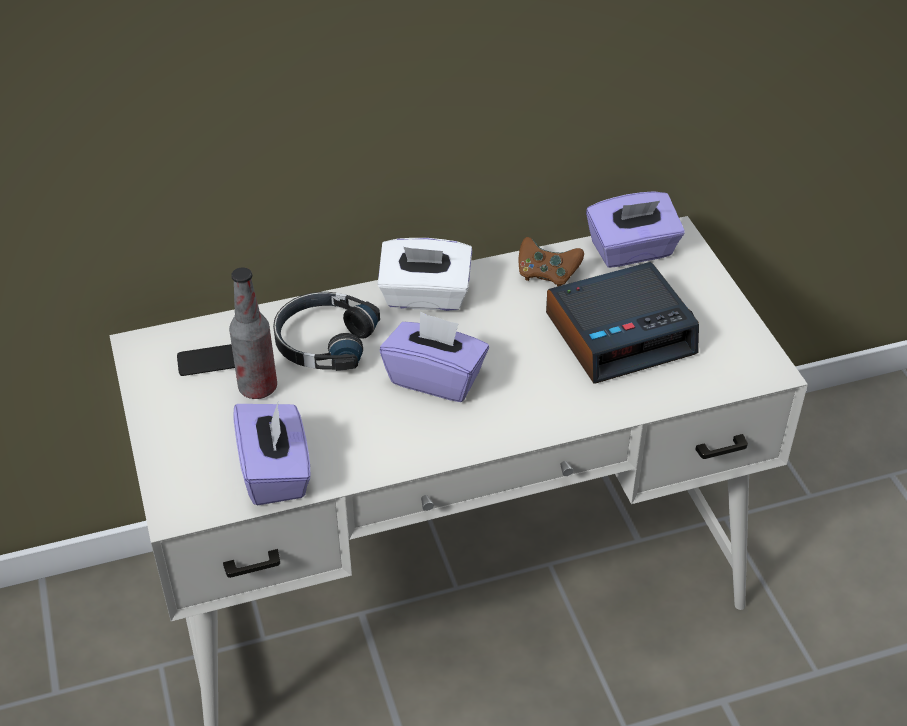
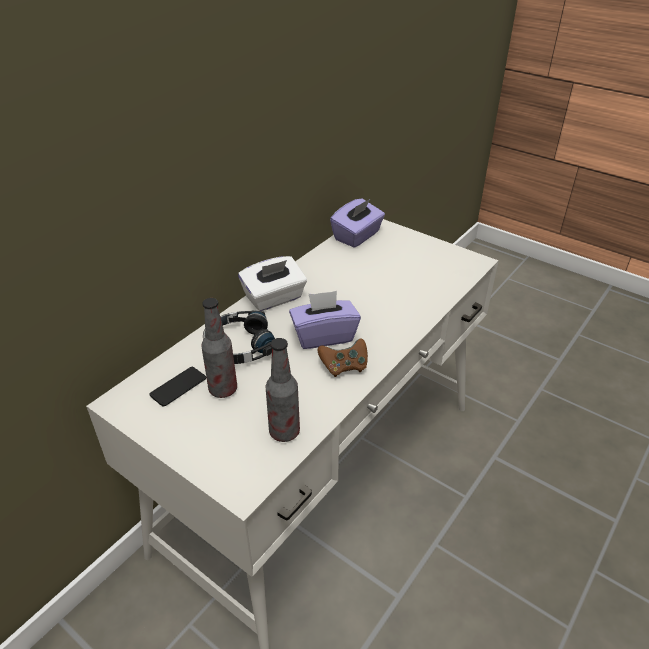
camera: 35 degrees left, 5 degrees down
purple tissue box [234,403,311,505] -> bottle [266,338,300,442]
brown game controller [519,237,584,287] -> brown game controller moved to [318,338,368,377]
alarm clock [546,262,699,384] -> none

